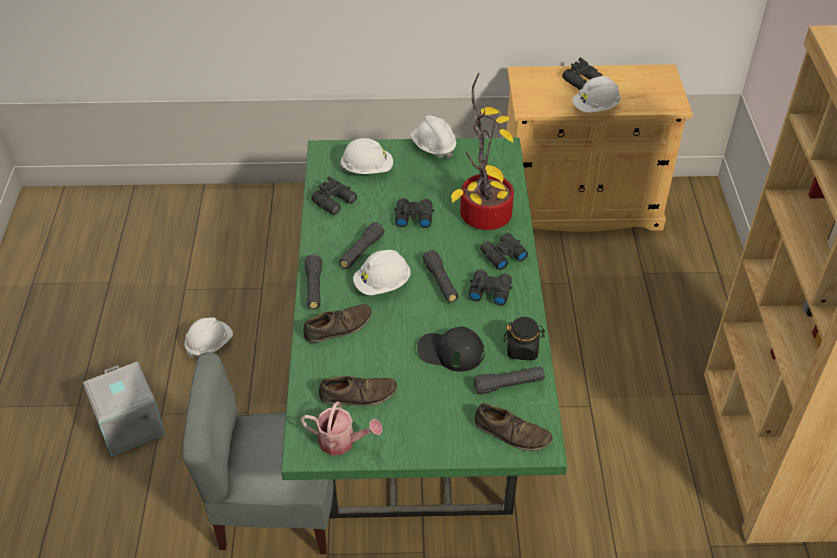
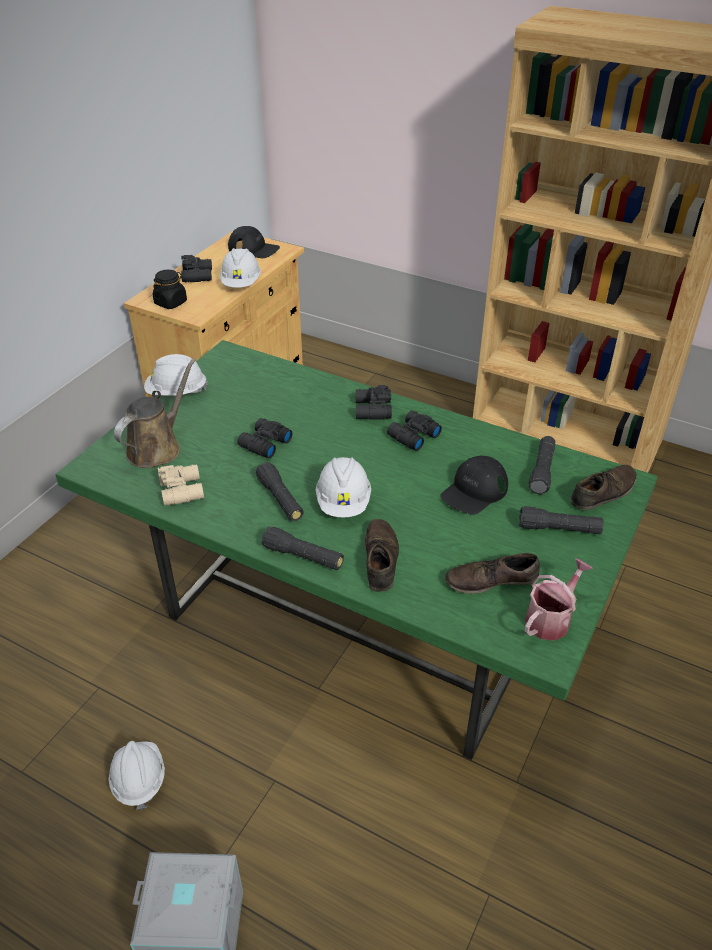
camera: 60 degrees left, 5 degrees down
grey chair [182,352,333,554] -> none
black binoculars [311,176,357,215] -> beige binoculars [158,464,204,506]
brown shoe [319,376,397,406] -> brown shoe turned 120 degrees counterclockwise [445,553,540,594]
white hard hat [340,138,393,174] -> brown watering can [114,358,196,468]
black flashlight [422,250,458,303] -> black flashlight moved to [519,506,604,534]
potted plant [451,73,514,230] -> none
black jar [503,317,545,360] -> black jar moved to [153,270,187,309]
none -> black cap [228,226,280,258]

